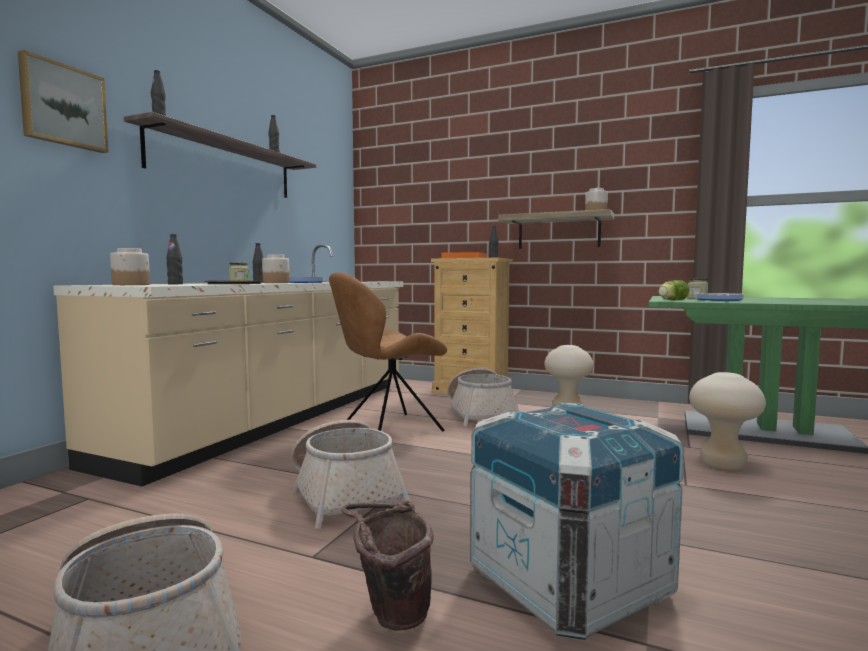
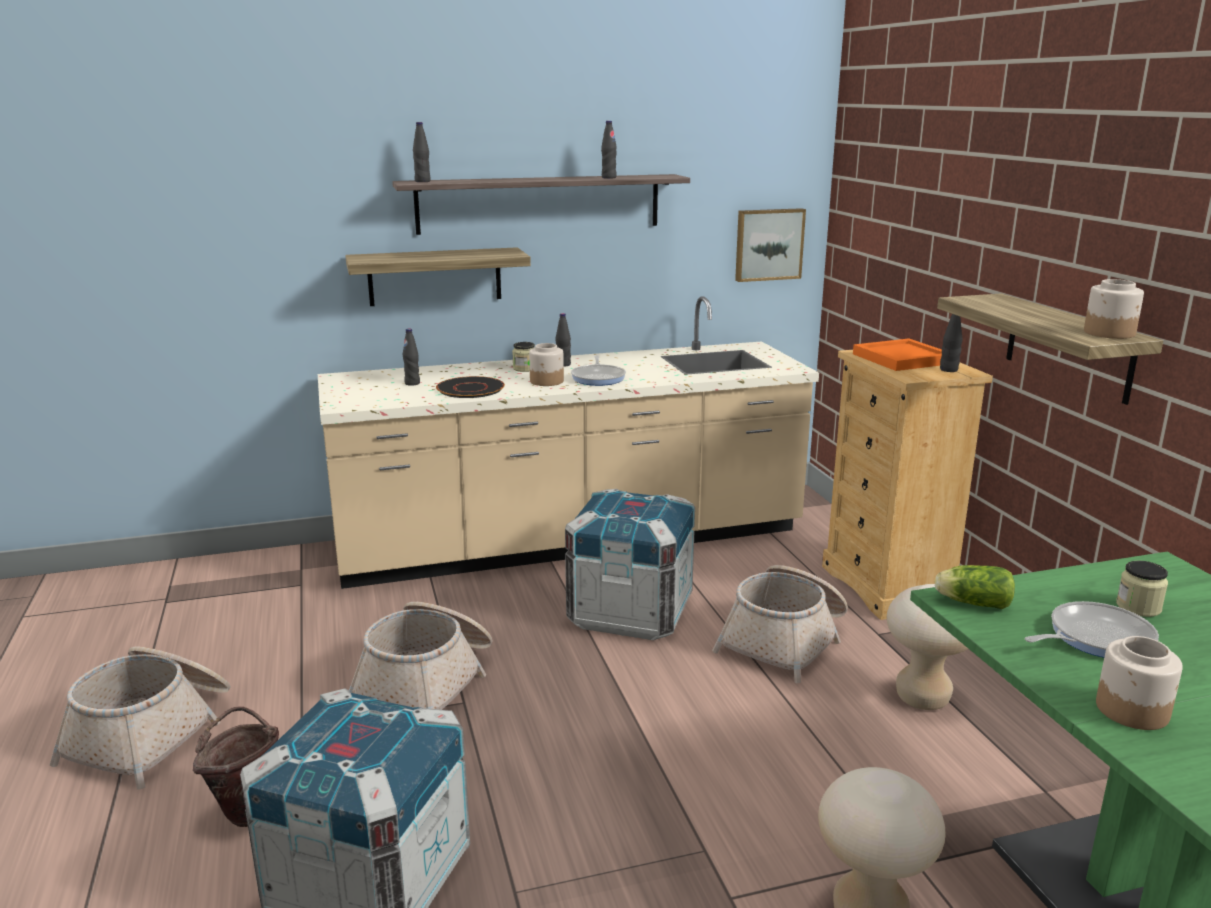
camera: 50 degrees right, 15 degrees up
picture [18,50,108,153] -> picture moved to [735,208,806,282]
jar [110,248,150,285] -> jar moved to [1096,636,1183,730]
brown chair [329,272,447,432] -> crate [565,489,695,640]
none -> shelf [345,247,531,306]

